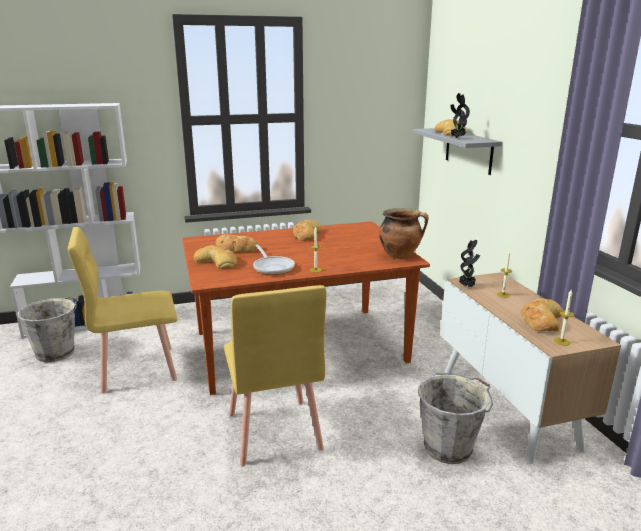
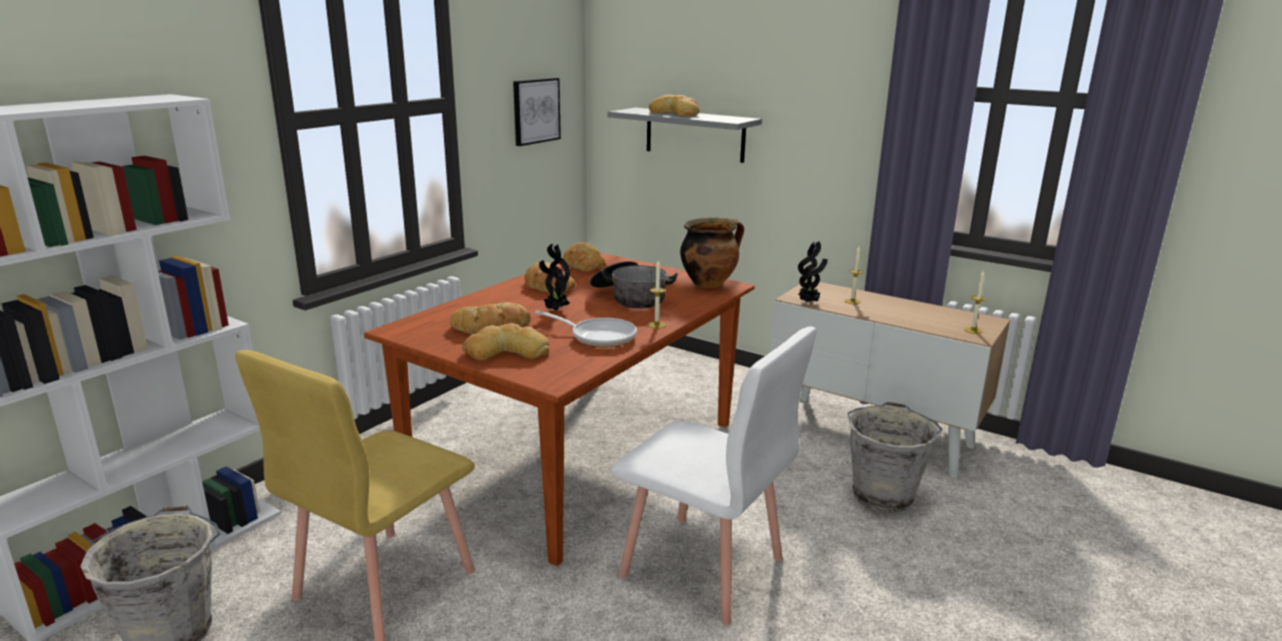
camera: 40 degrees left, 0 degrees up
yellow chair [224,285,327,466] -> white chair [610,326,817,625]
potted plant [450,93,470,138] -> potted plant moved to [539,244,570,311]
bread [521,298,563,332] -> bread moved to [563,242,605,272]
none -> picture [513,78,561,146]
none -> cooking pot [590,261,678,309]

